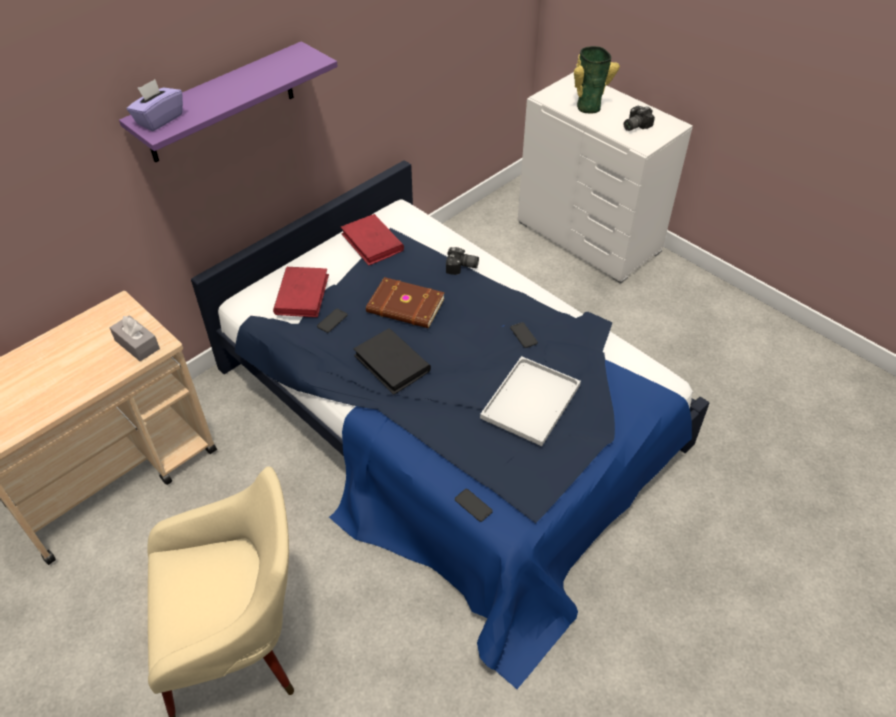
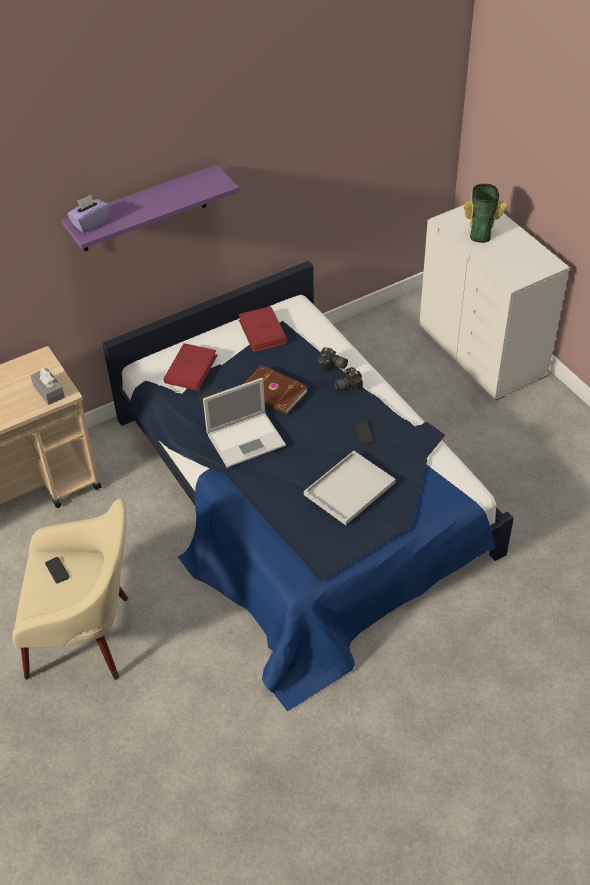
camera: 15 degrees right, 0 degrees up
black book [353,328,431,395] -> laptop [203,378,286,468]
phone [455,489,493,522] -> phone moved to [45,557,70,584]
camera [624,106,655,131] -> camera moved to [333,367,363,391]

